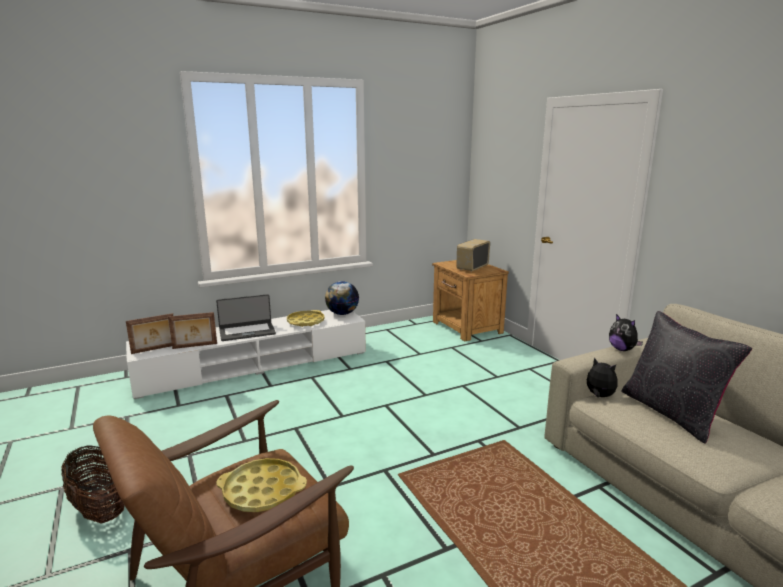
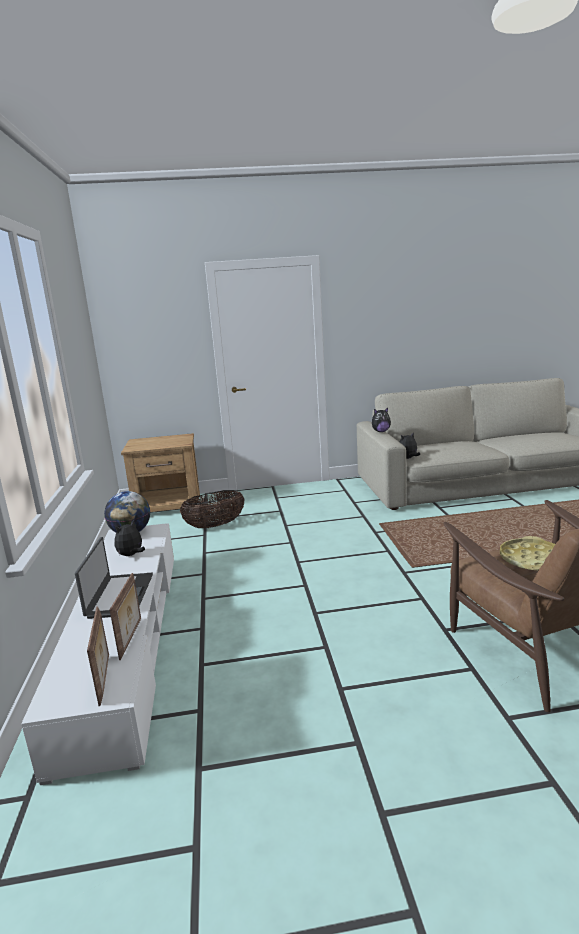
camera: 70 degrees left, 0 degrees up
basket [61,445,125,524] -> basket moved to [180,490,245,528]
yellow tray [287,310,325,327] -> plush toy [114,520,145,556]
radio [456,239,490,272] -> none
black pillow [621,311,752,444] -> none

